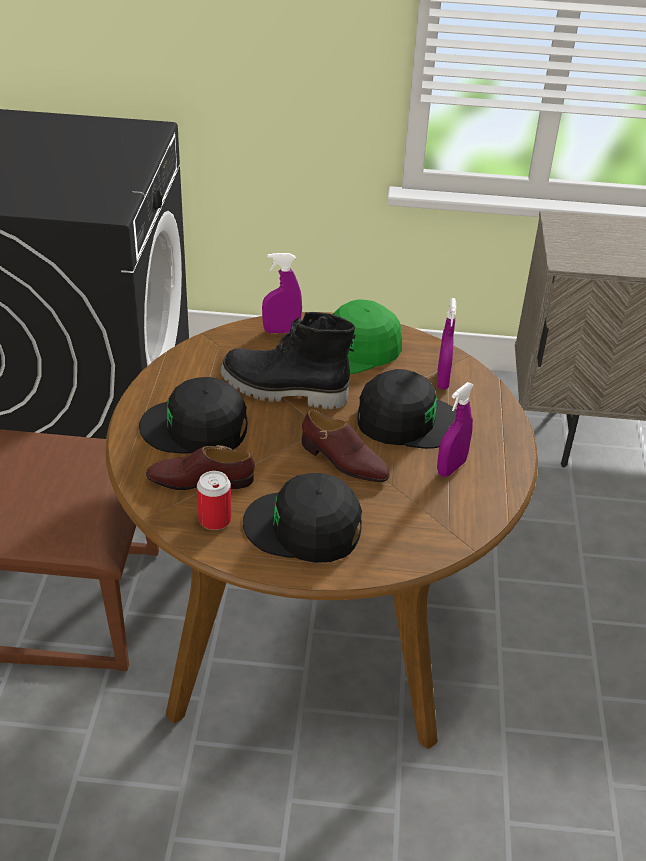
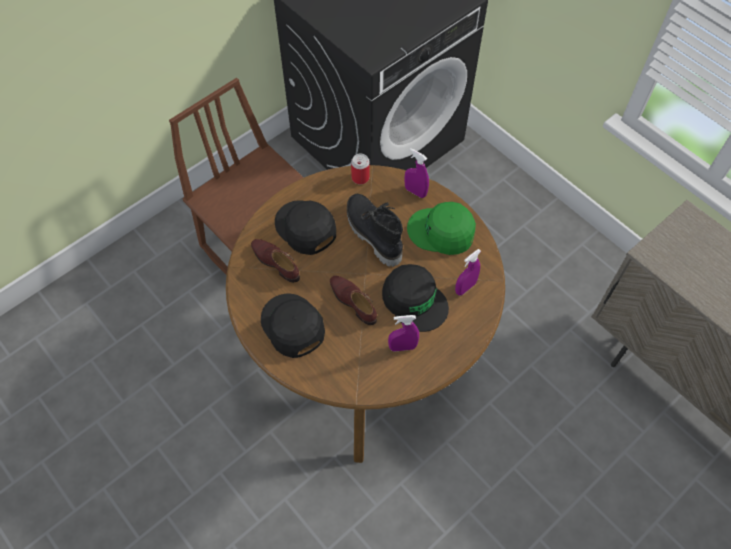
camera: 45 degrees right, 20 degrees up
can [197,471,232,530] -> can moved to [351,154,370,185]
brown shoe [302,410,390,482] -> brown shoe turned 150 degrees clockwise [330,276,377,325]

